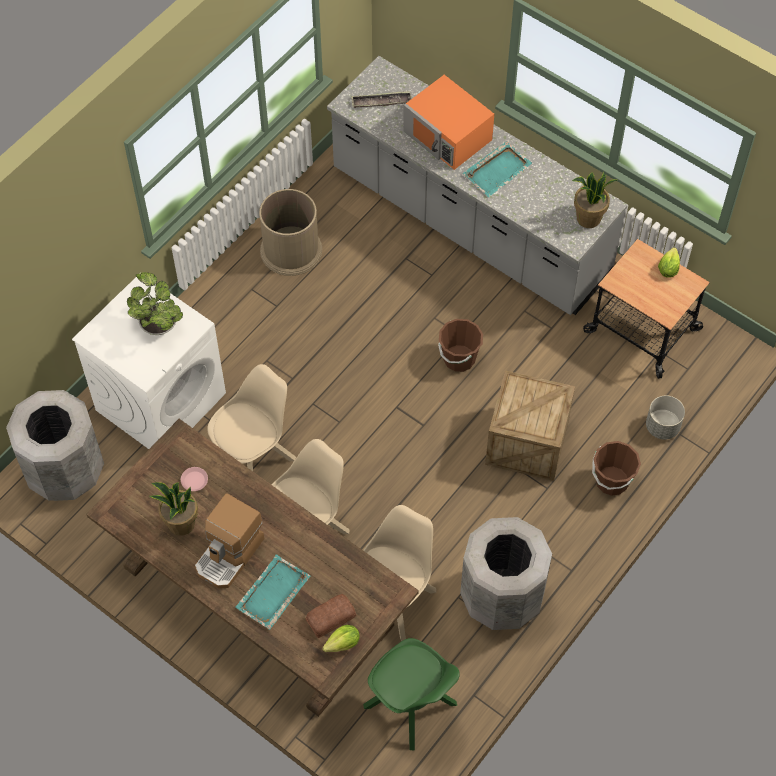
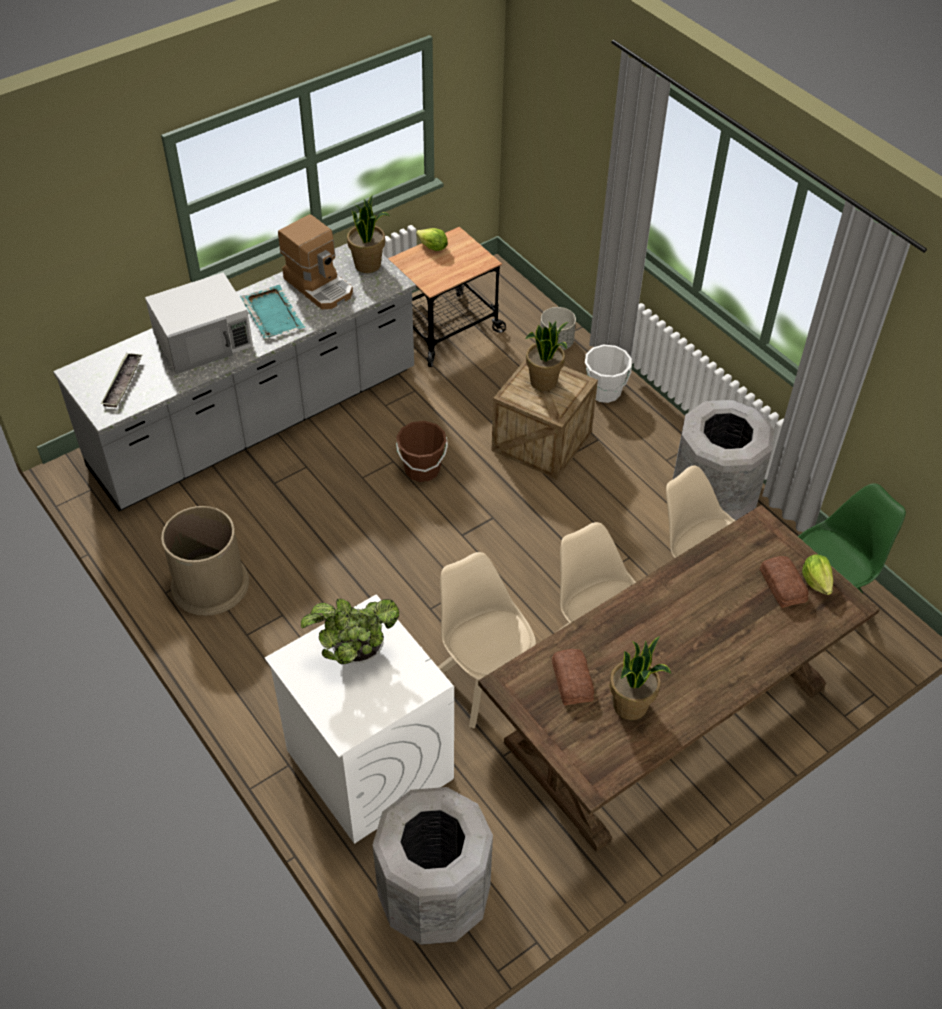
camera: 75 degrees left, 10 degrees down
pink plate [181,467,208,491] -> bread [552,649,594,705]
coffee machine [195,493,264,589] -> coffee machine moved to [278,214,353,309]
turquoise tray [235,554,310,630] -> none
orange microwave [403,75,494,170] -> white microwave [145,272,253,374]
brown bucket [592,441,641,496] -> white bucket [585,345,632,403]
none -> potted plant [525,321,569,391]

